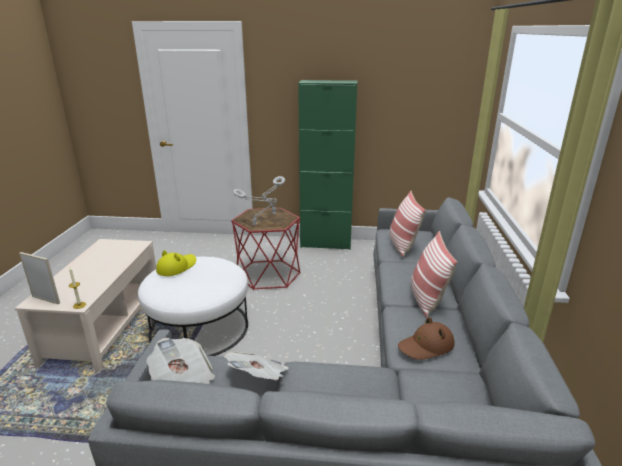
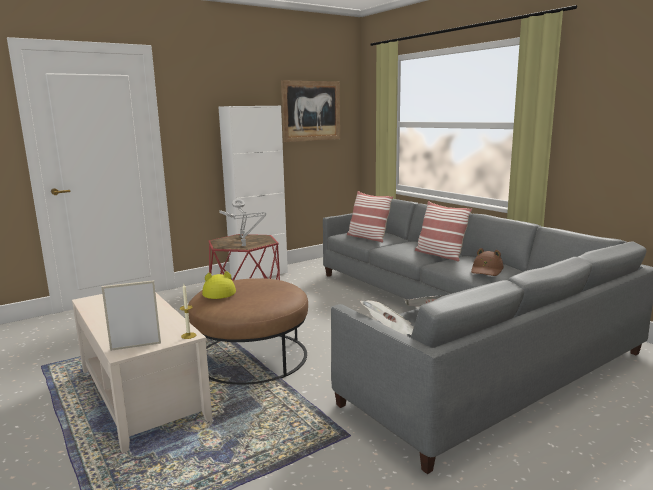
camera: 40 degrees left, 10 degrees down
white ottoman [138,257,248,356] -> brown ottoman [188,278,308,385]
green cabinet [298,80,357,250] -> white cabinet [219,106,288,280]
none -> picture [281,80,340,142]

